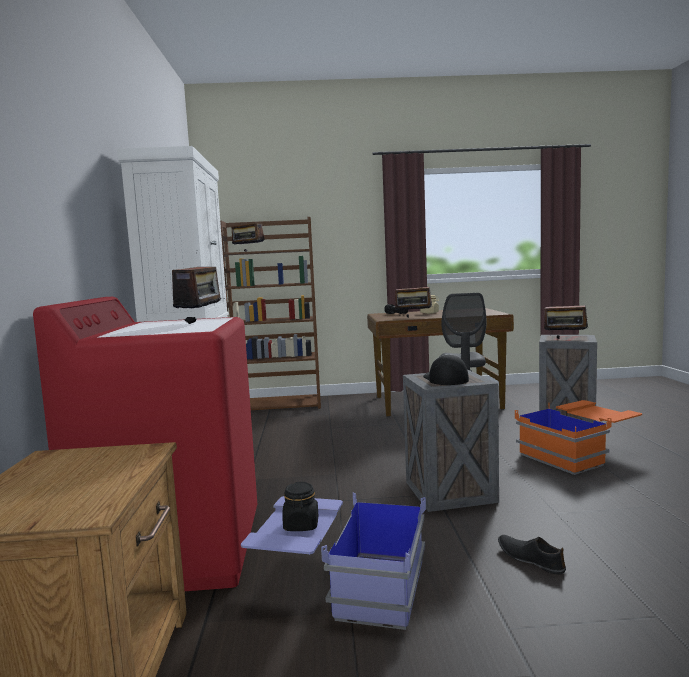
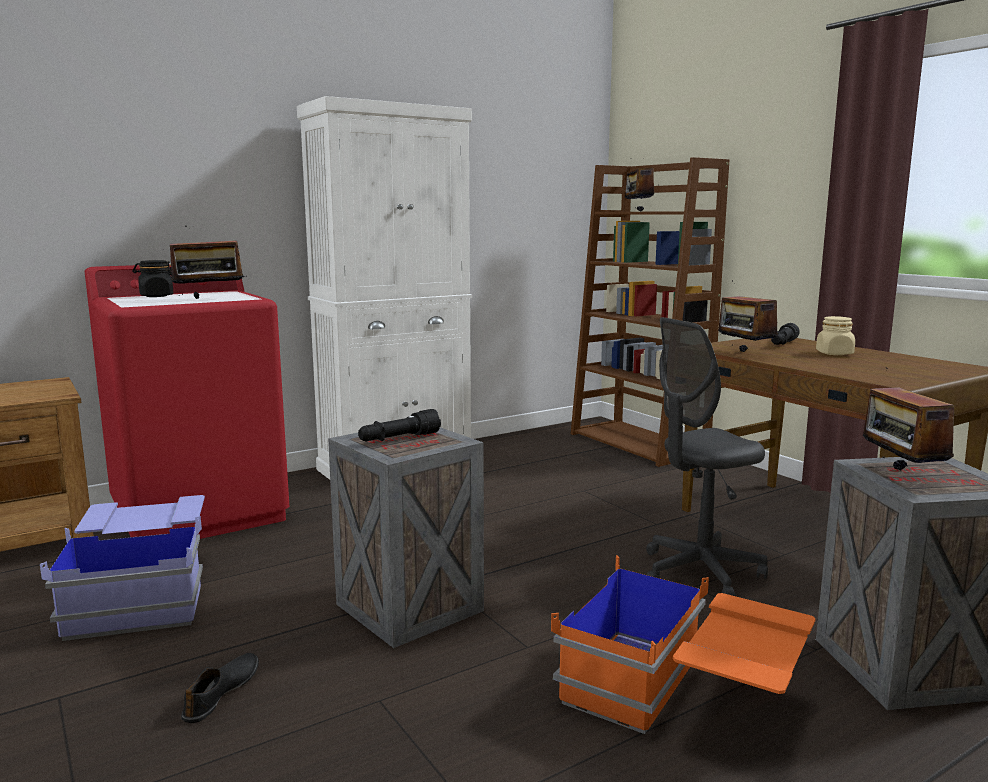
camera: 60 degrees right, 5 degrees up
black jar [282,482,318,531] -> black jar moved to [132,260,173,297]
cap [423,354,469,385] -> black flashlight [358,409,441,441]

